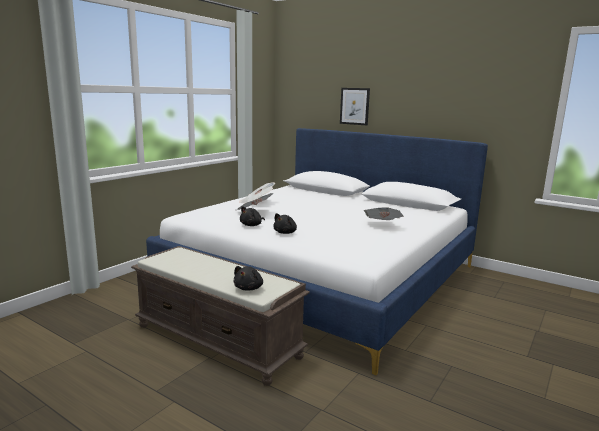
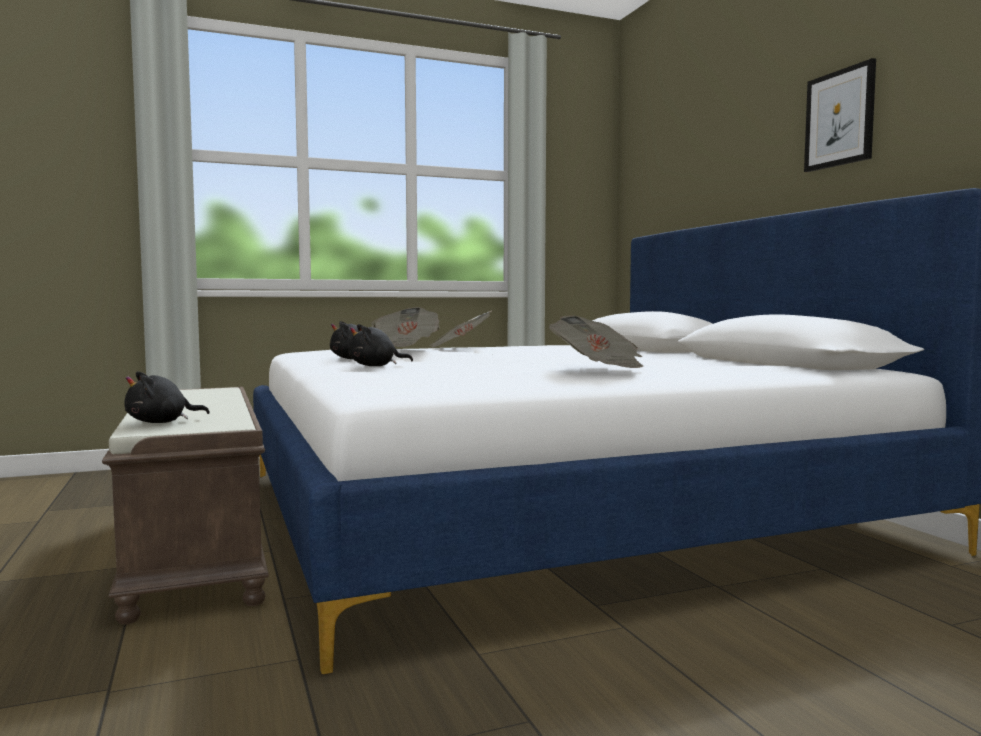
camera: 35 degrees right, 10 degrees down
picture [340,88,370,125] -> picture moved to [804,58,876,172]

